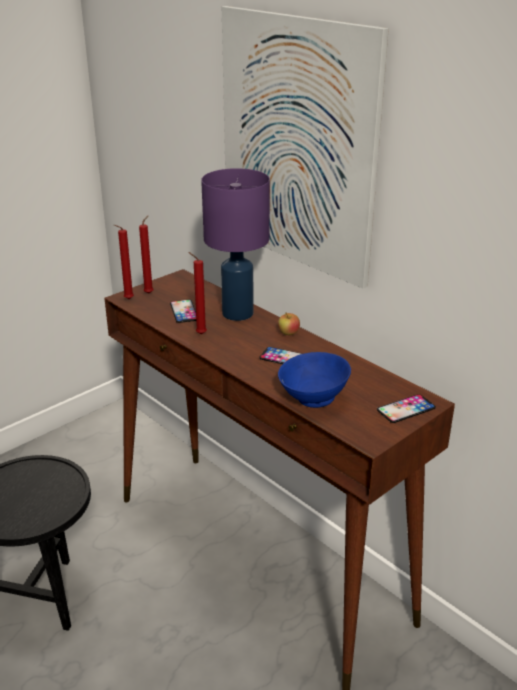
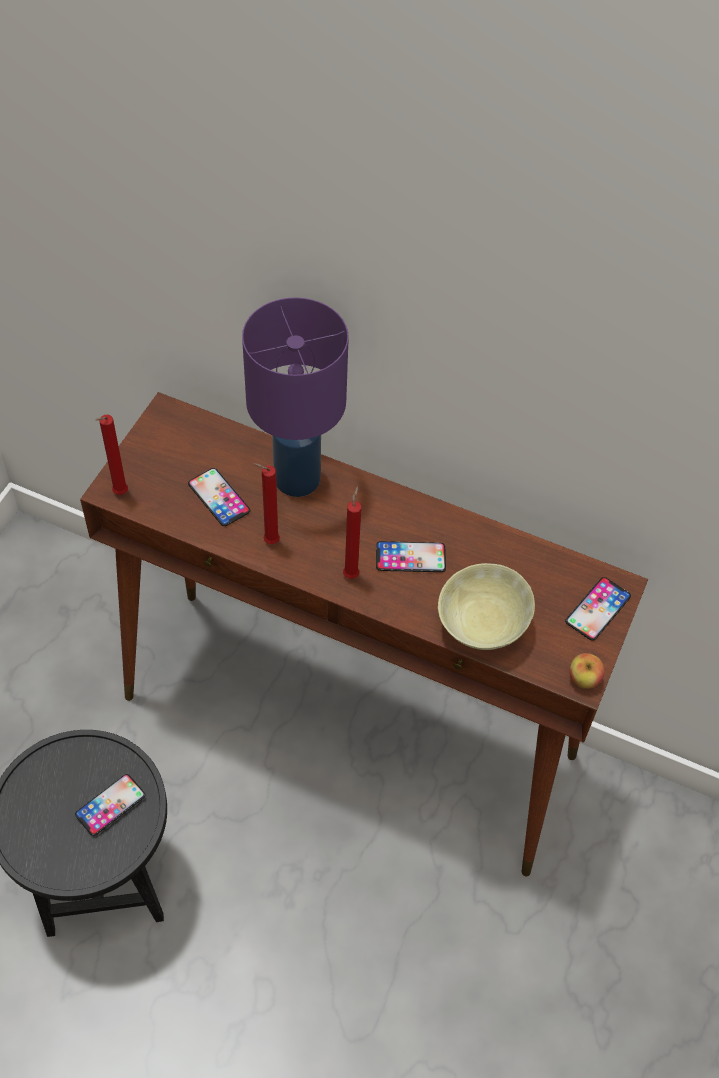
camera: 25 degrees left, 25 degrees up
red candle [139,215,153,294] -> red candle moved to [343,486,361,579]
picture [222,6,389,289] -> none
apple [278,312,300,335] -> apple moved to [569,653,605,689]
blue bowl [278,352,351,408] -> beige bowl [438,563,535,650]
none -> phone [75,774,145,836]

